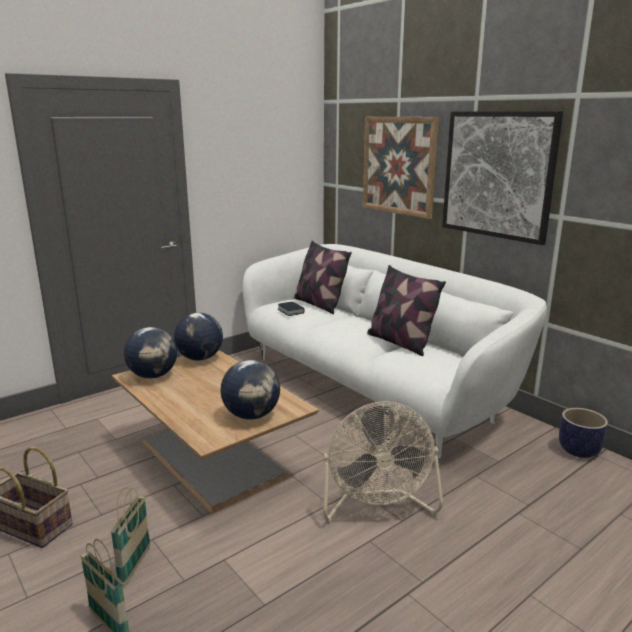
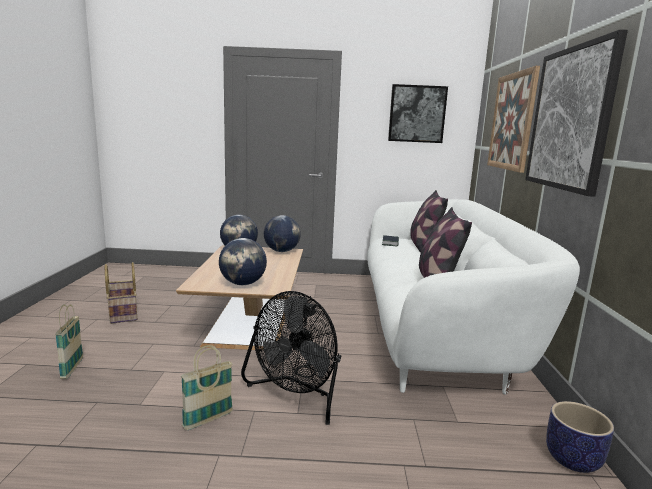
camera: 40 degrees right, 5 degrees down
basket [111,487,151,586] -> basket moved to [181,345,233,430]
beige fan [323,402,443,524] -> black fan [241,291,341,425]
none -> picture [388,84,448,143]

